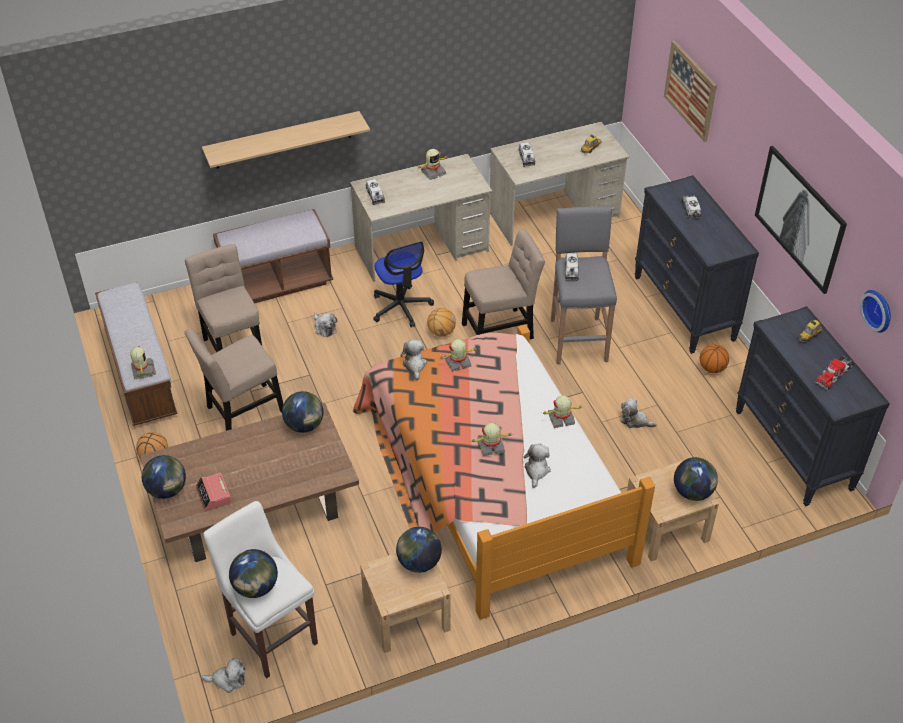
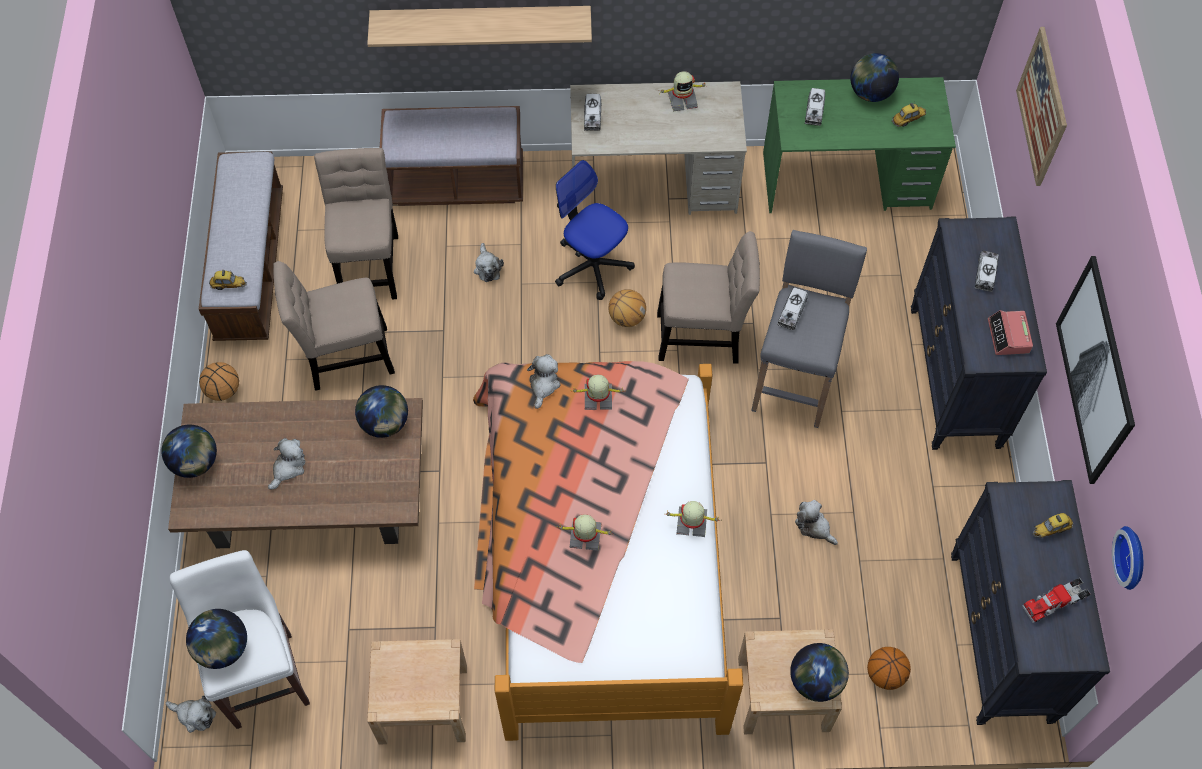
camera: 20 degrees right, 15 degrees up
toy robot [130,346,156,379] -> toy car [209,269,247,290]
alarm clock [196,473,232,511] -> alarm clock moved to [988,310,1033,355]
office chair [373,241,434,327] -> office chair turned 135 degrees clockwise [555,160,635,300]
globe [396,527,442,573] -> globe moved to [850,53,899,102]
beige desk [490,122,629,246] -> green desk [763,77,956,213]
plush toy [523,444,551,488] -> plush toy moved to [268,438,305,490]
basketball [700,344,729,373] -> basketball moved to [867,647,911,690]

